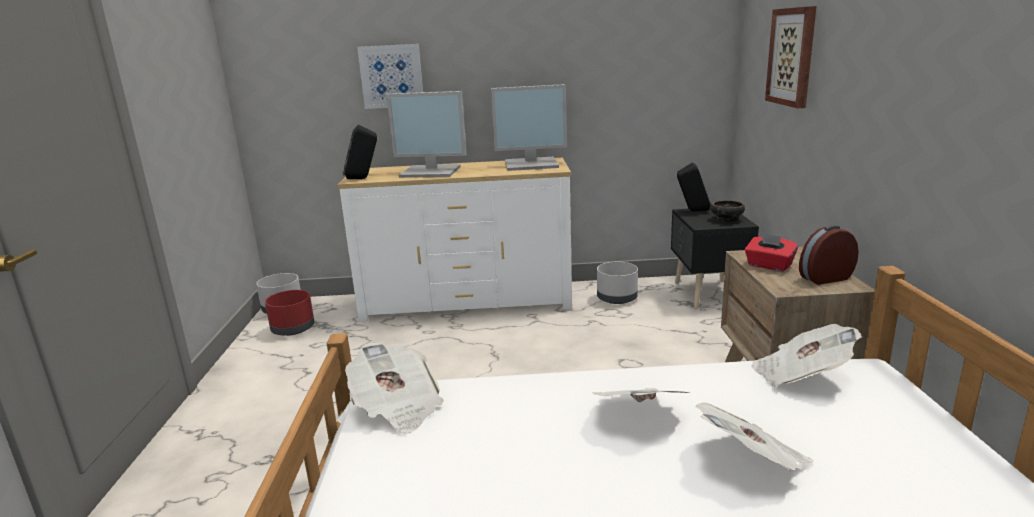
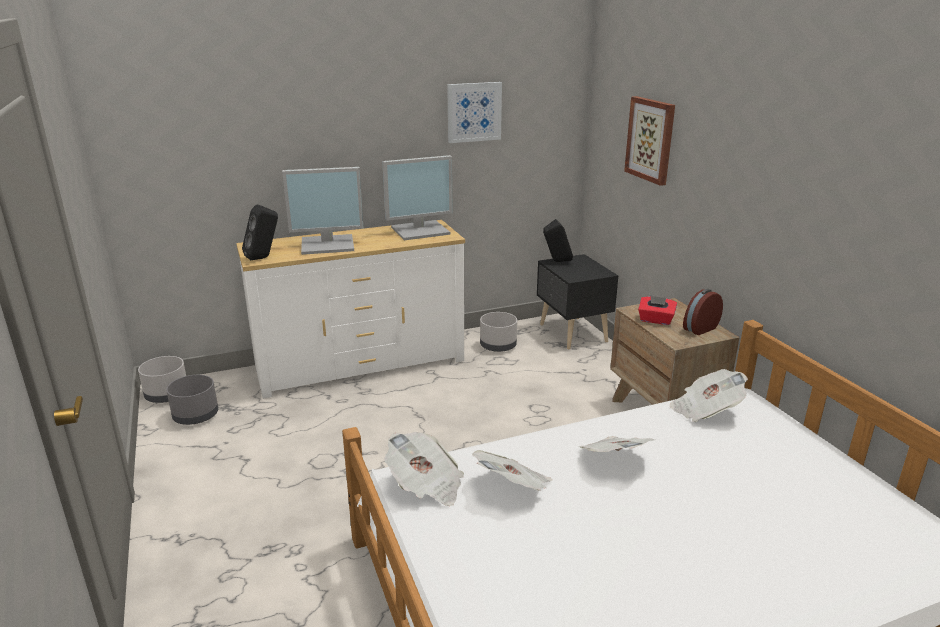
camera: 20 degrees left, 5 degrees up
red planter [265,290,315,336] -> grey planter [166,375,218,425]
picture [357,44,423,109] -> picture moved to [447,82,502,143]
newspaper [696,403,814,471] -> newspaper moved to [472,450,552,491]
bowl [711,200,745,223] -> none

